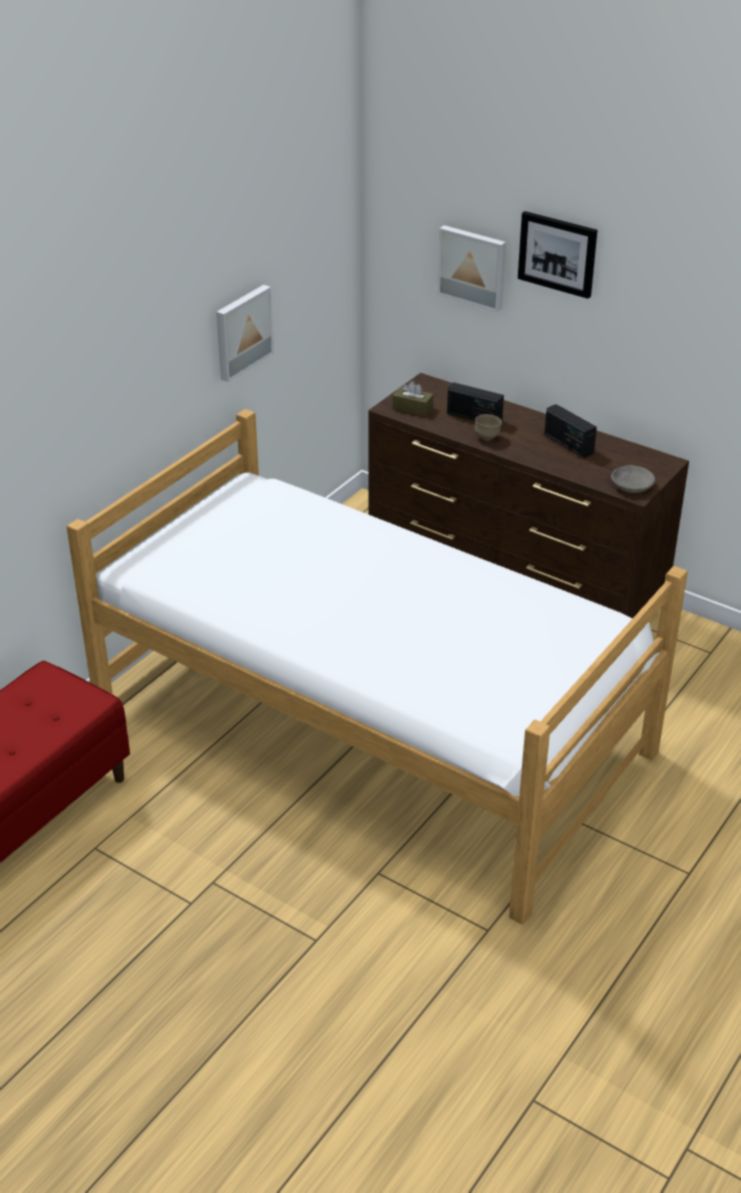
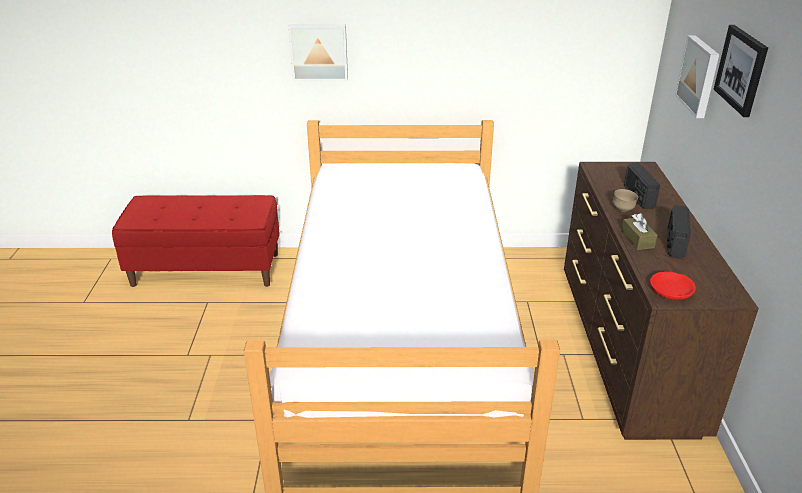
camera: 55 degrees right, 5 degrees down
picture [216,285,274,382] -> picture moved to [288,24,348,81]
brown tissue box [392,381,434,416] -> brown tissue box moved to [621,213,657,250]
grey bowl [611,465,655,493] -> red bowl [650,272,696,300]

